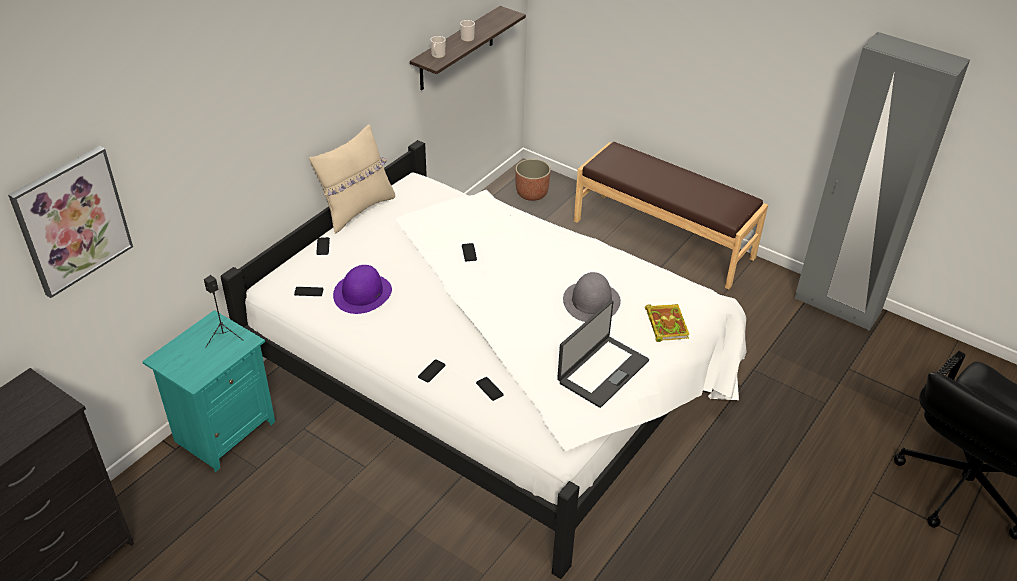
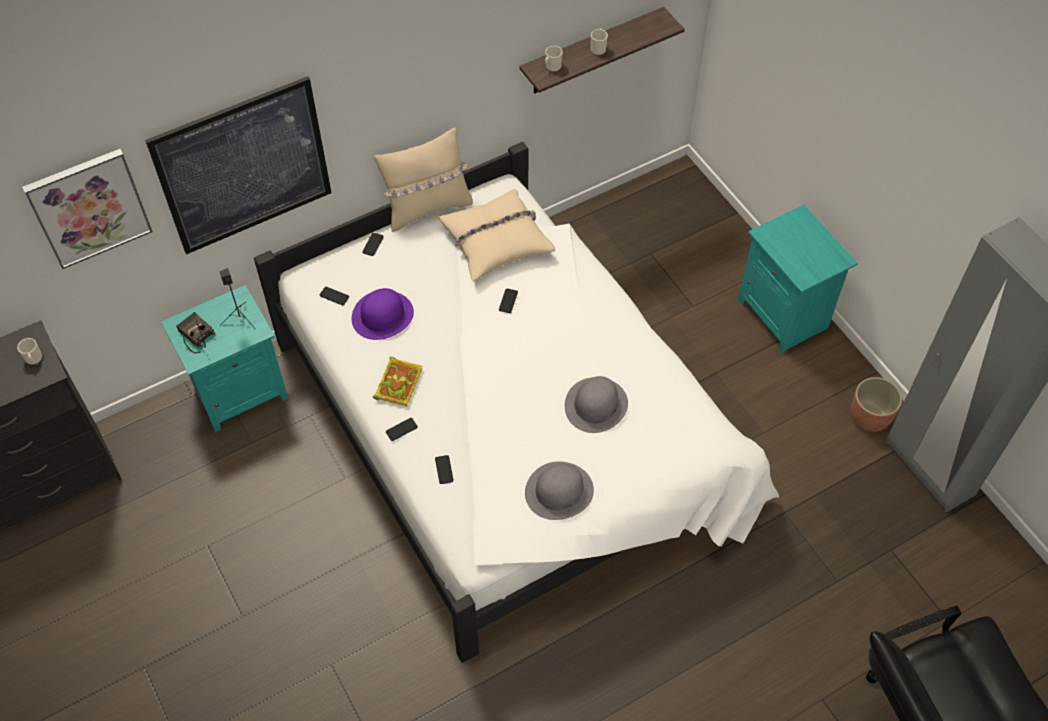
camera: 25 degrees right, 15 degrees up
planter [515,159,551,201] -> planter moved to [851,377,902,432]
laptop [557,300,649,408] -> grey hat [525,461,594,520]
brown bench [574,142,768,289] -> turquoise nightstand [738,205,858,354]
book [645,304,690,342] -> book moved to [373,357,423,407]
none -> mug [17,338,42,365]
none -> picture [145,76,331,254]
none -> radio [176,312,215,353]
none -> beige pillow [438,189,555,281]

